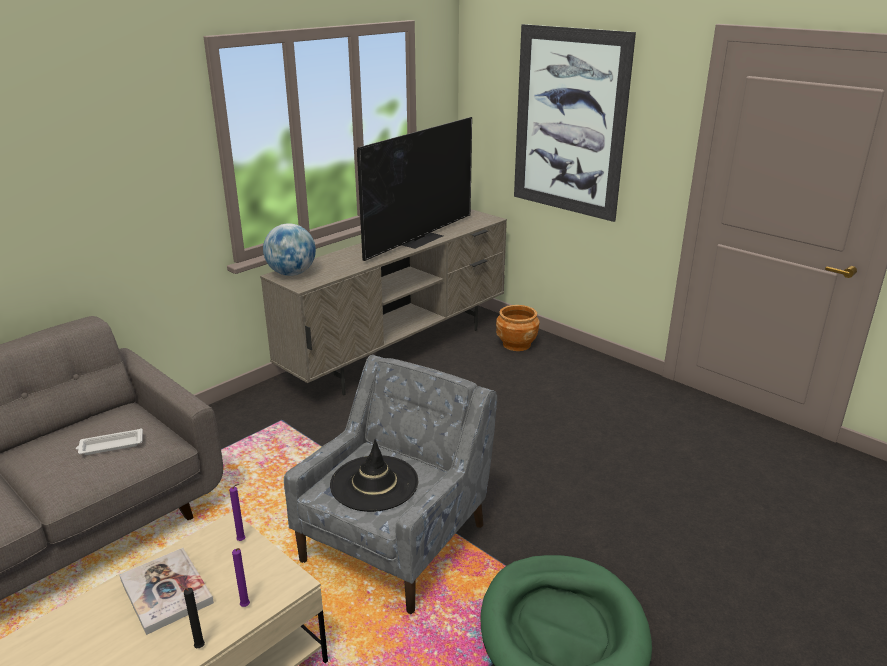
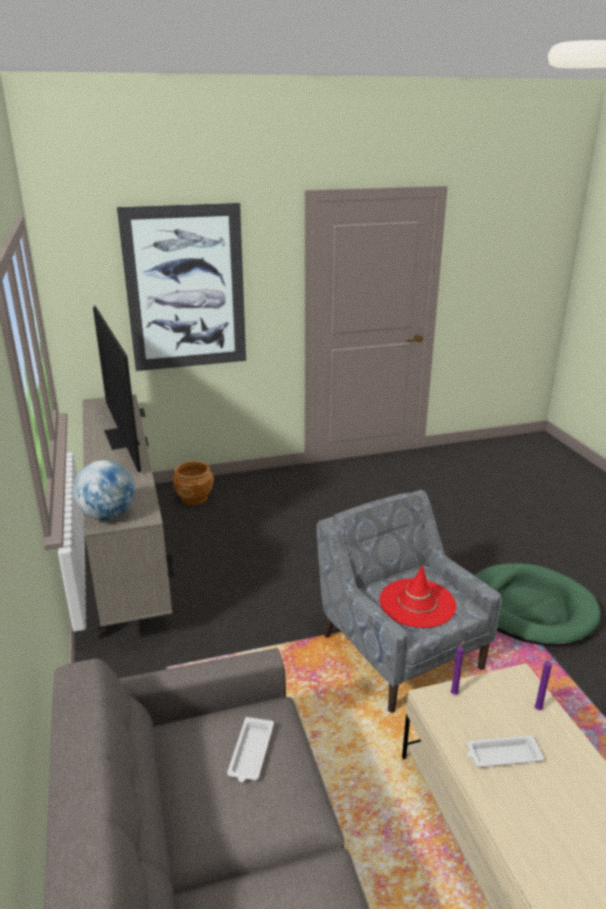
camera: 60 degrees left, 0 degrees up
book [119,548,214,635] -> white tray [467,735,544,767]
black candle [178,583,205,648] -> none
black hat [330,439,418,512] -> red hat [380,564,456,628]

